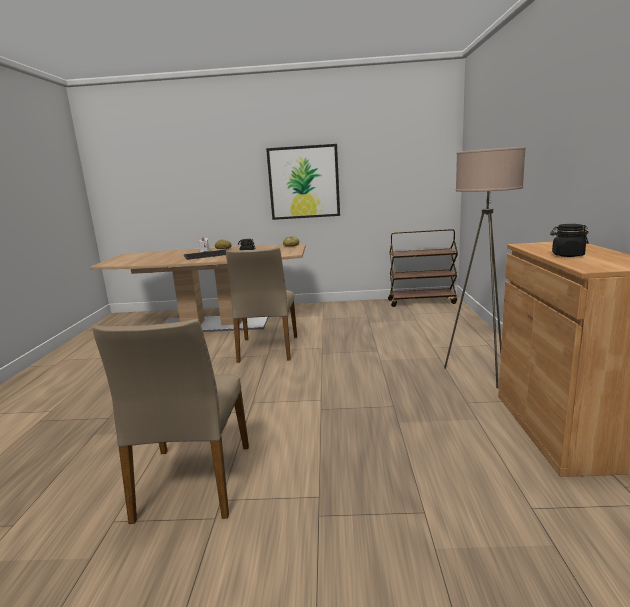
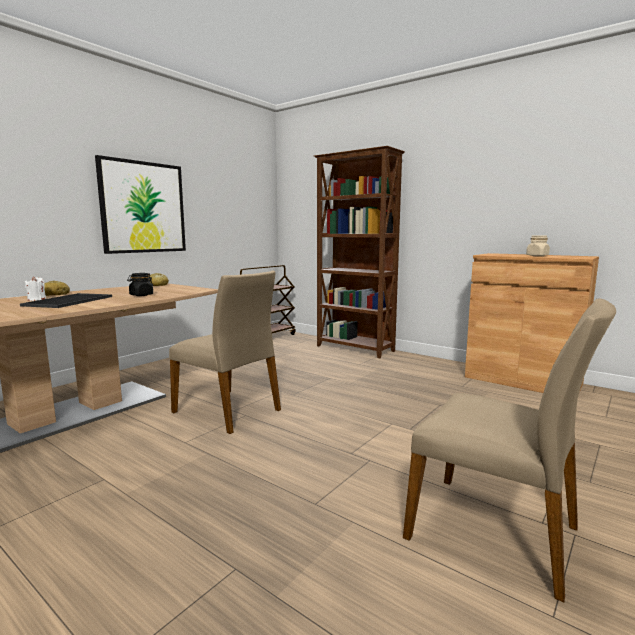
camera: 55 degrees left, 5 degrees down
beige floor lamp [444,147,526,388] -> none
black jar [550,224,589,257] -> beige jar [526,236,550,256]
none -> brown bookcase [314,146,405,358]

